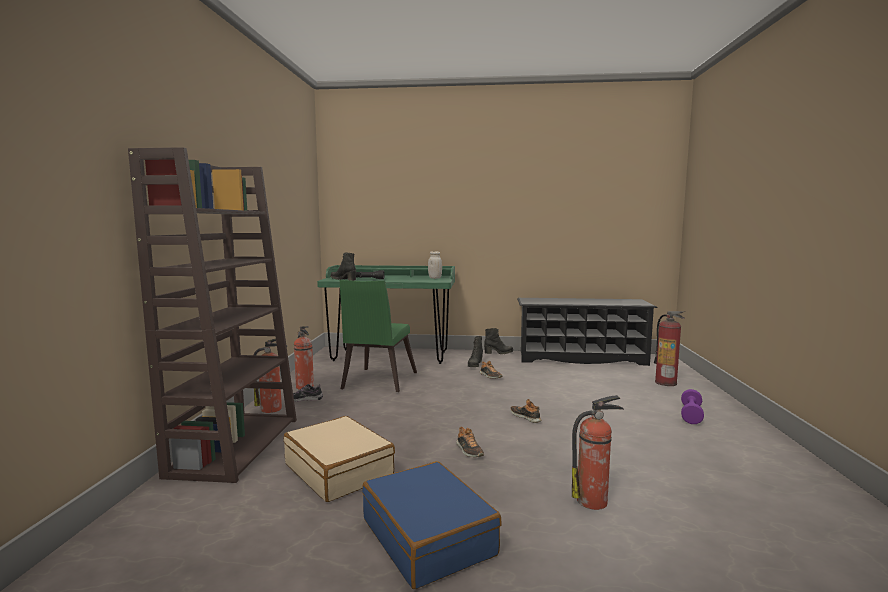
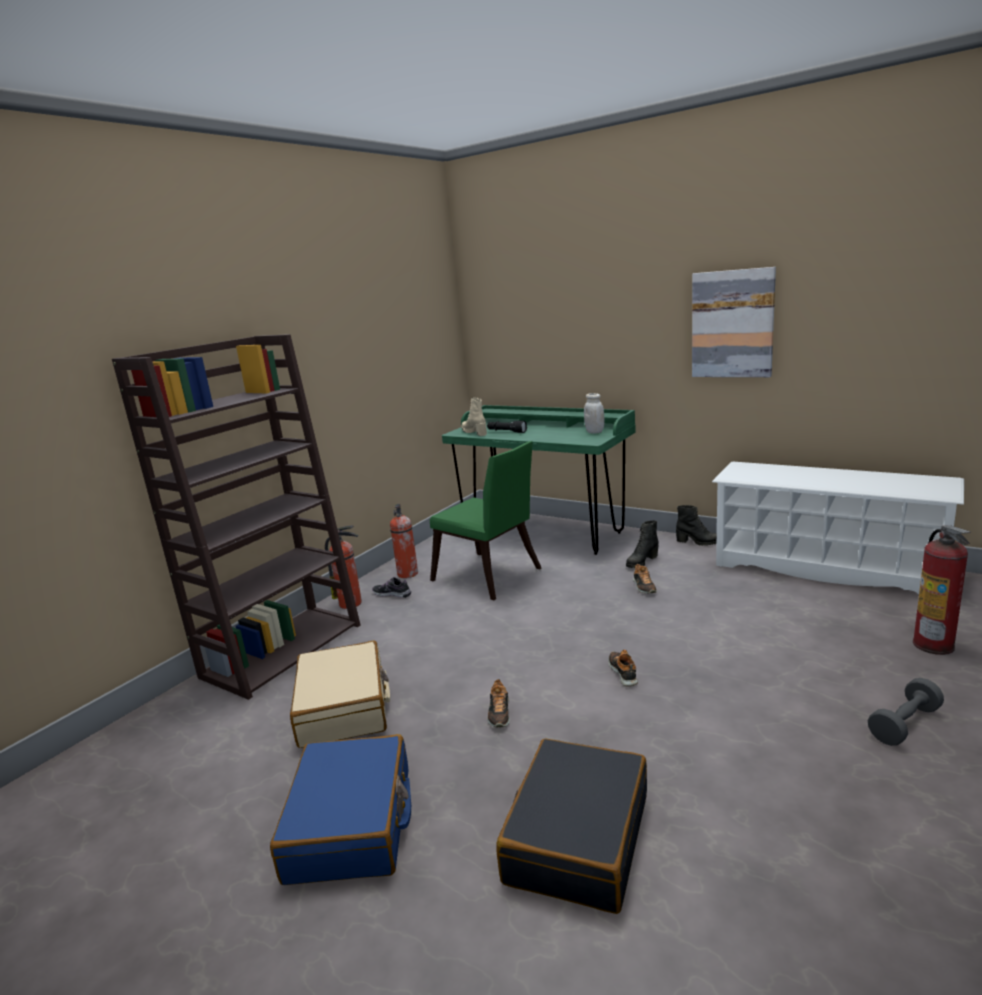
camera: 30 degrees right, 10 degrees up
black boot [330,252,356,281] -> beige boot [461,397,487,436]
green chair [339,280,417,392] -> green chair turned 90 degrees counterclockwise [430,441,541,600]
black shoe rack [517,298,658,366] -> white shoe rack [712,461,964,594]
fire extinguisher [572,395,624,510] -> black suitcase [496,738,647,914]
purple dumbbell [681,389,704,424] -> grey dumbbell [868,678,944,746]
none -> picture [692,267,776,377]

